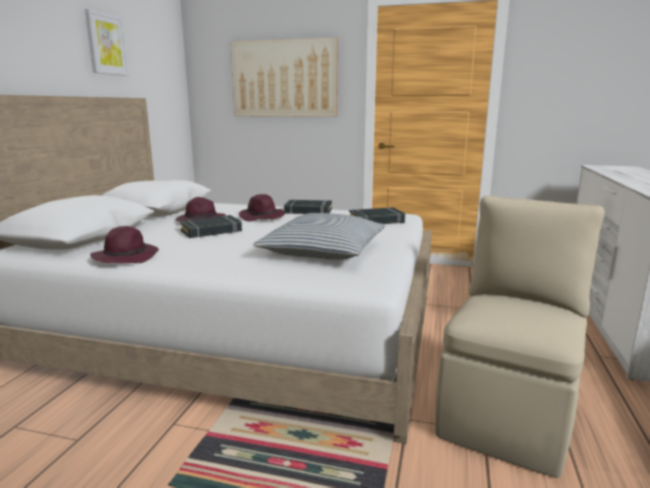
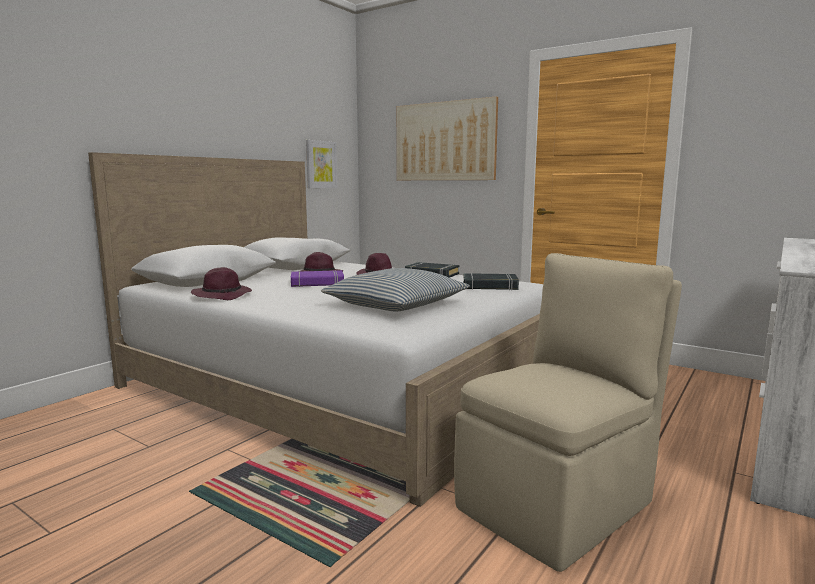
camera: 20 degrees right, 5 degrees down
picture [85,9,129,76] -> picture moved to [306,140,337,188]
black book [180,215,242,238] -> purple book [291,270,344,287]

